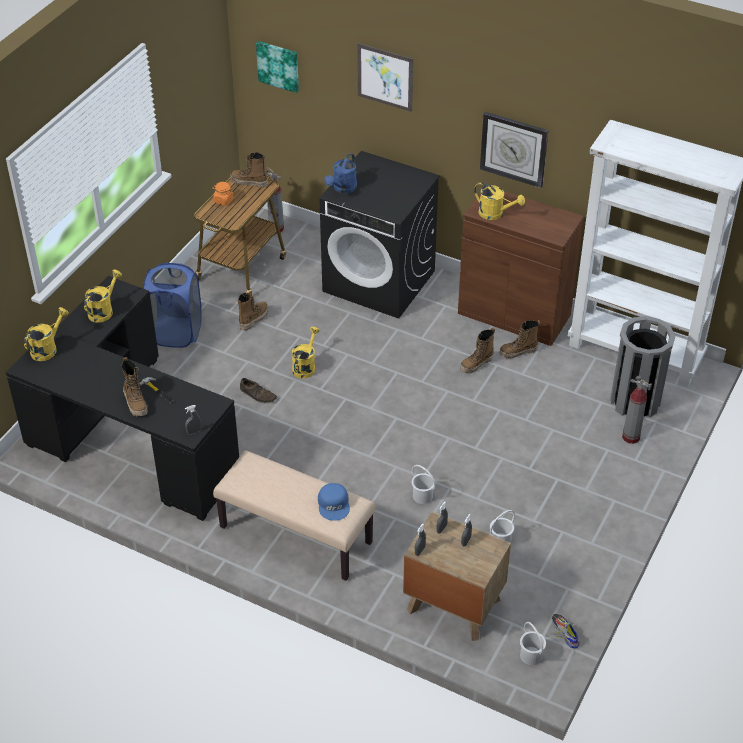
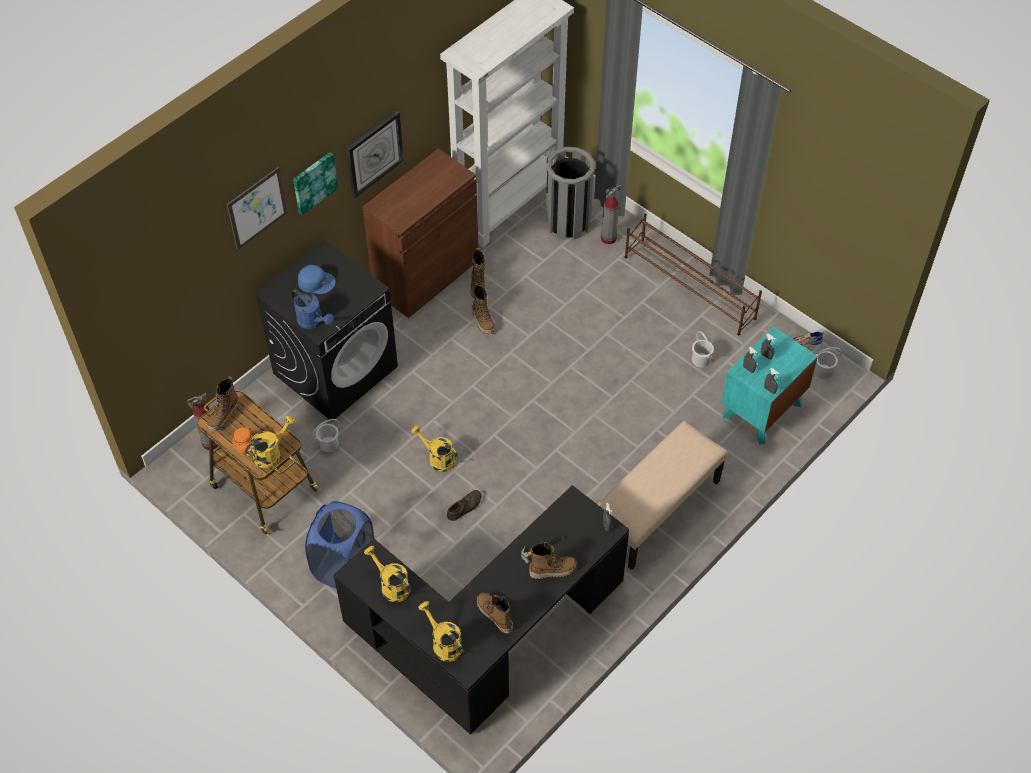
camera: 75 degrees left, 10 degrees up
boot [238,293,268,331] -> boot moved to [477,593,513,634]
picture [256,41,299,93] -> picture moved to [293,152,338,215]
blue cap [318,483,350,521] -> blue cap moved to [298,265,336,294]
brown nightstand [403,512,511,641] -> turquoise nightstand [721,327,818,445]
white bucket [412,465,436,504] -> white bucket moved to [313,419,340,452]
yellow watering can [474,182,525,220] -> yellow watering can moved to [247,415,296,468]
none -> brown shoe rack [625,214,762,336]

